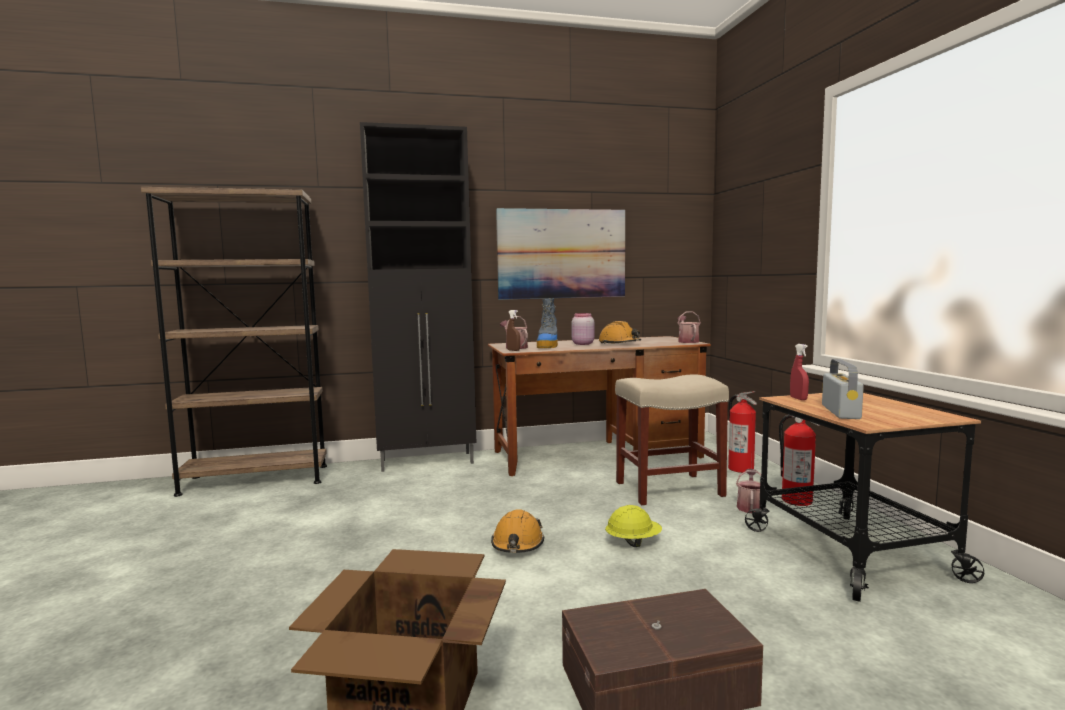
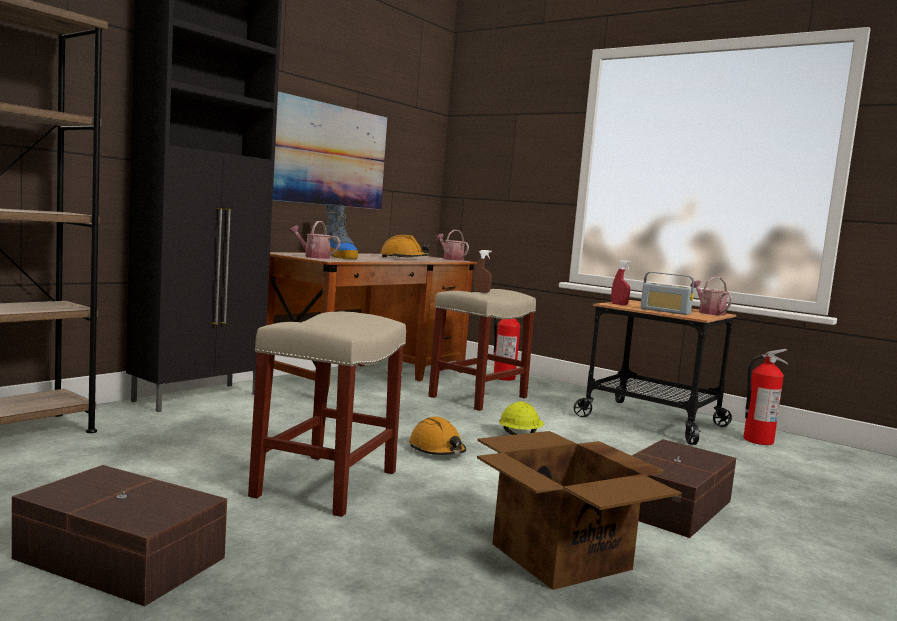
camera: 40 degrees left, 0 degrees up
brown spray bottle [507,310,520,351] -> brown spray bottle moved to [473,250,492,293]
pink jar [572,313,595,345] -> none
watering can [736,469,761,513] -> watering can moved to [691,277,733,316]
fire extinguisher [779,415,819,506] -> fire extinguisher moved to [743,349,788,445]
radio [822,359,864,419] -> radio turned 150 degrees clockwise [640,272,694,315]
none -> brown storage box [12,465,227,606]
none -> beige stool [248,311,406,517]

